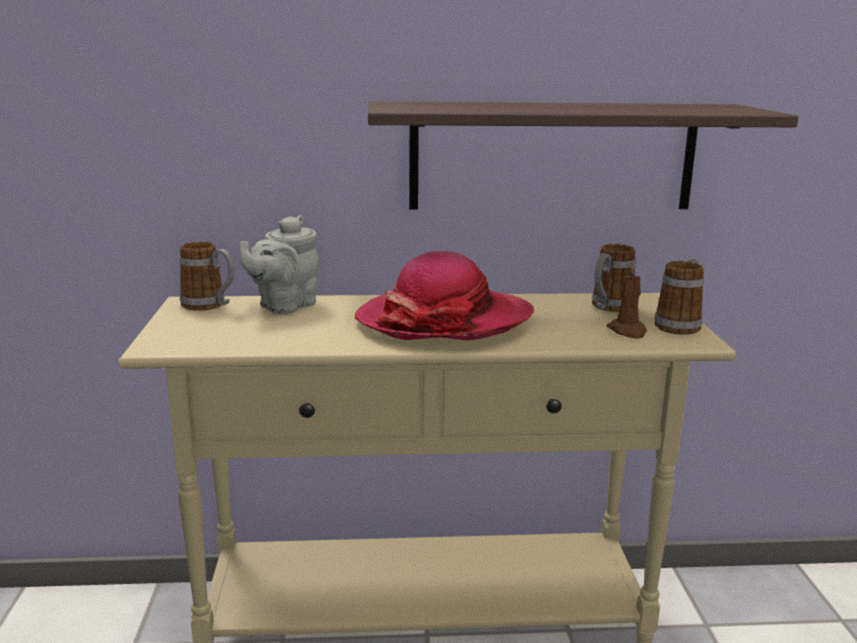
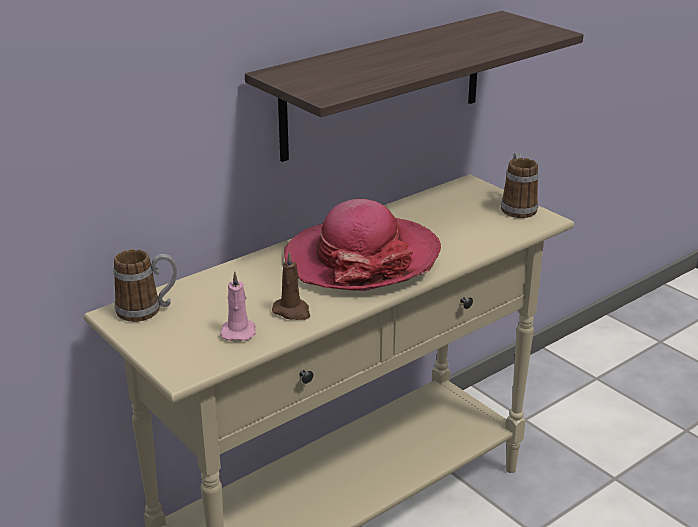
camera: 35 degrees left, 10 degrees up
grey teapot [239,215,319,314] -> none
mug [592,244,636,312] -> none
brown candle [607,261,647,338] -> brown candle moved to [272,252,310,320]
none -> pink candle [220,272,256,341]

